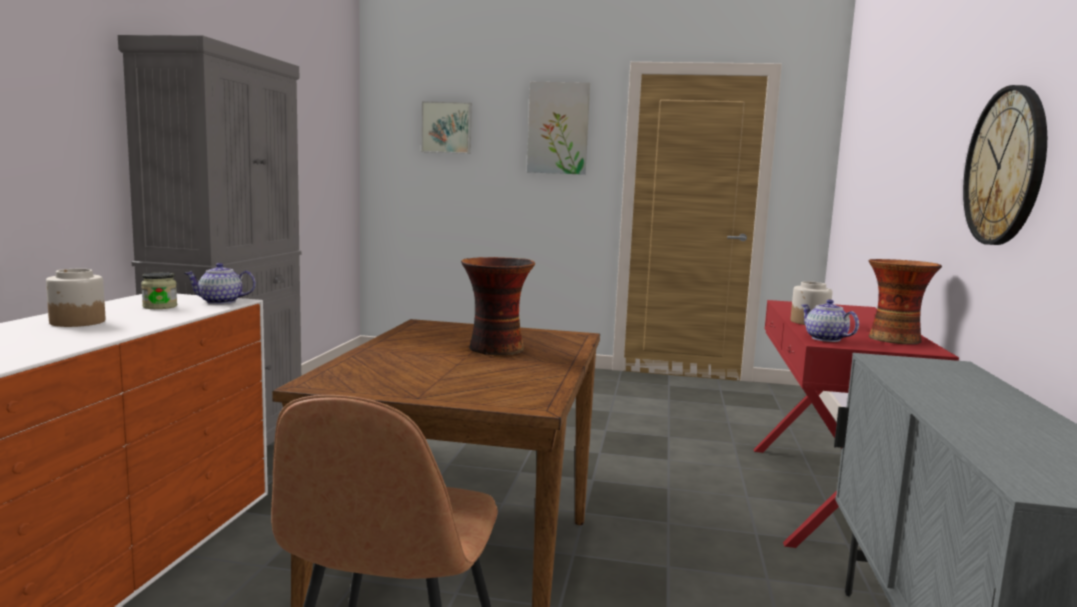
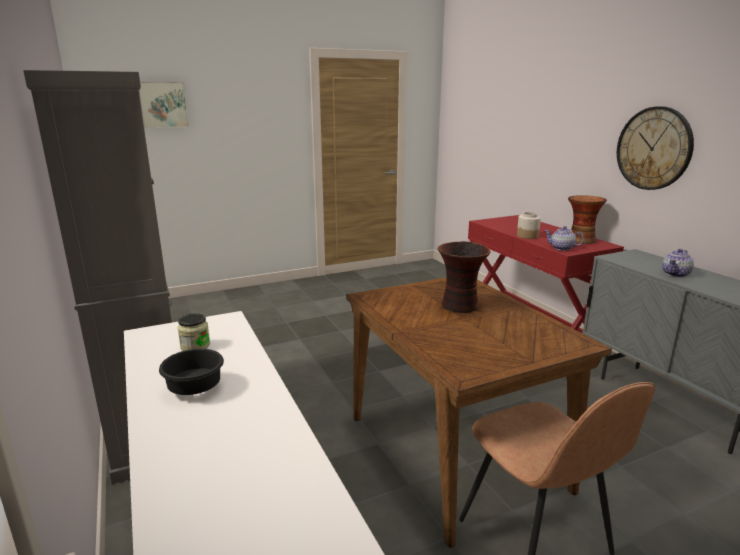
camera: 35 degrees left, 10 degrees up
jar [46,269,105,327] -> black bowl [159,349,224,395]
teapot [185,263,256,304] -> teapot moved to [662,249,694,277]
picture [527,82,590,175] -> none

